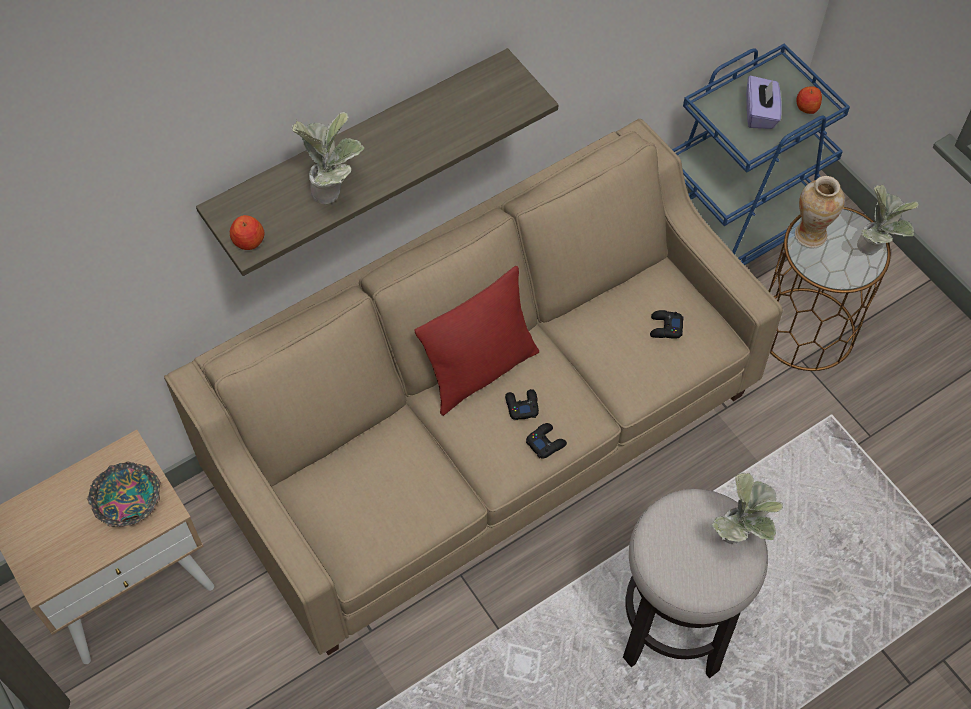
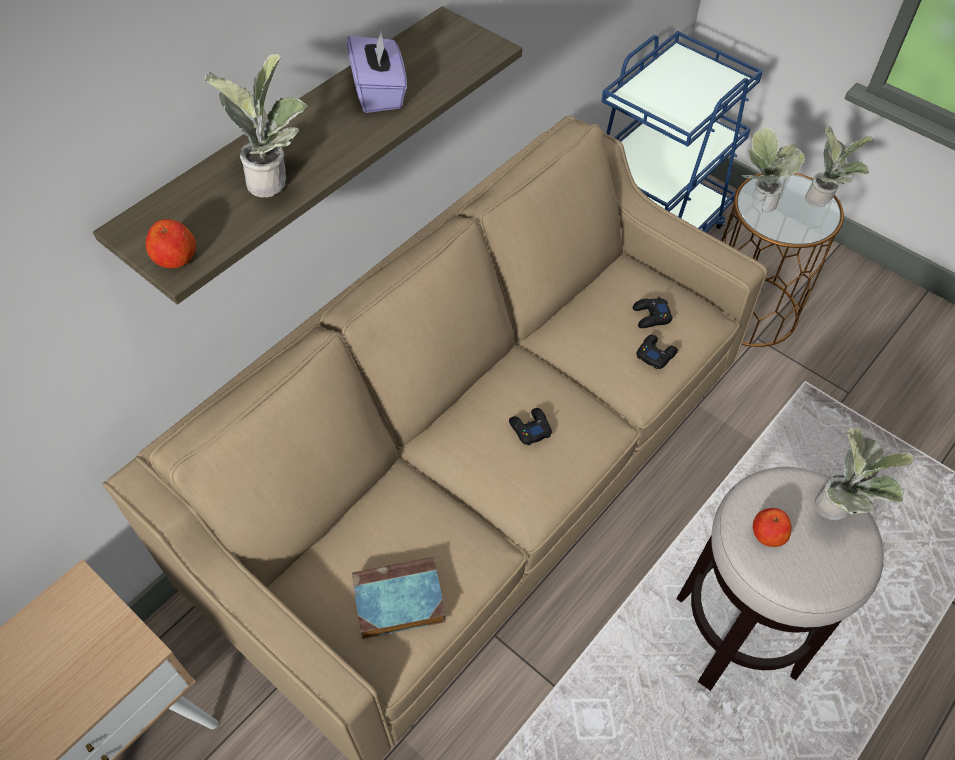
camera: 15 degrees left, 5 degrees down
bowl [87,462,161,527] -> none
red pillow [414,266,539,416] -> none
black game controller [526,423,567,459] -> black game controller moved to [637,335,678,369]
purple tissue box [746,76,782,129] -> purple tissue box moved to [347,29,407,113]
vase [795,176,845,248] -> potted plant [741,127,805,213]
apple [796,87,822,114] -> apple moved to [753,508,792,547]
none -> book [352,557,446,639]

